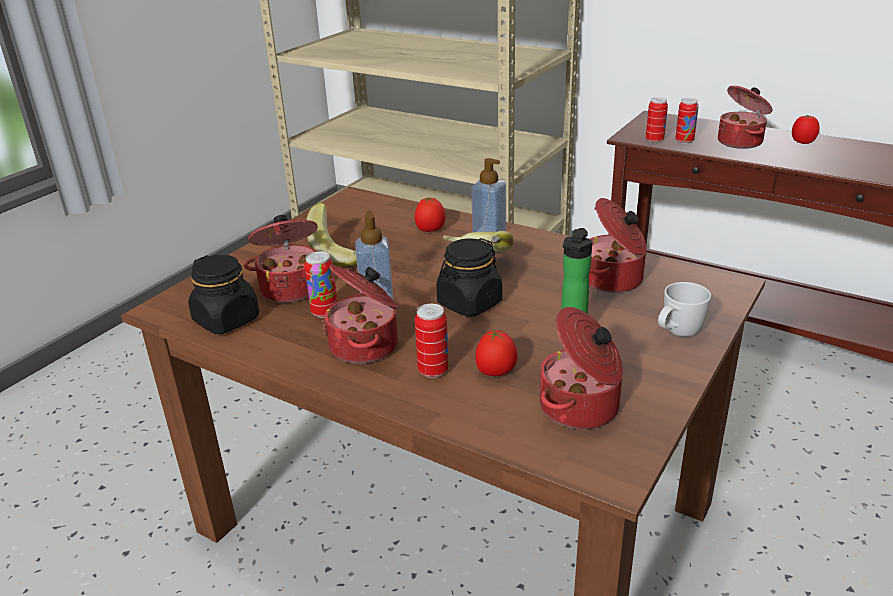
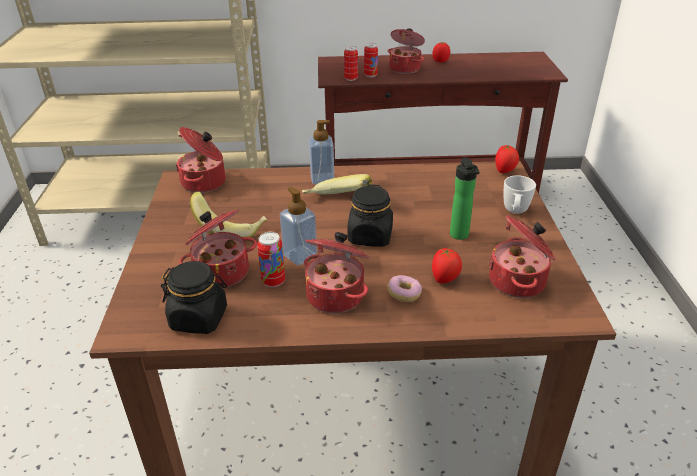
camera: 35 degrees left, 5 degrees up
tomato [415,197,446,232] -> tomato moved to [495,145,519,173]
can [415,304,449,378] -> donut [388,275,422,302]
cooking pot [589,198,647,293] -> cooking pot moved to [176,127,226,193]

